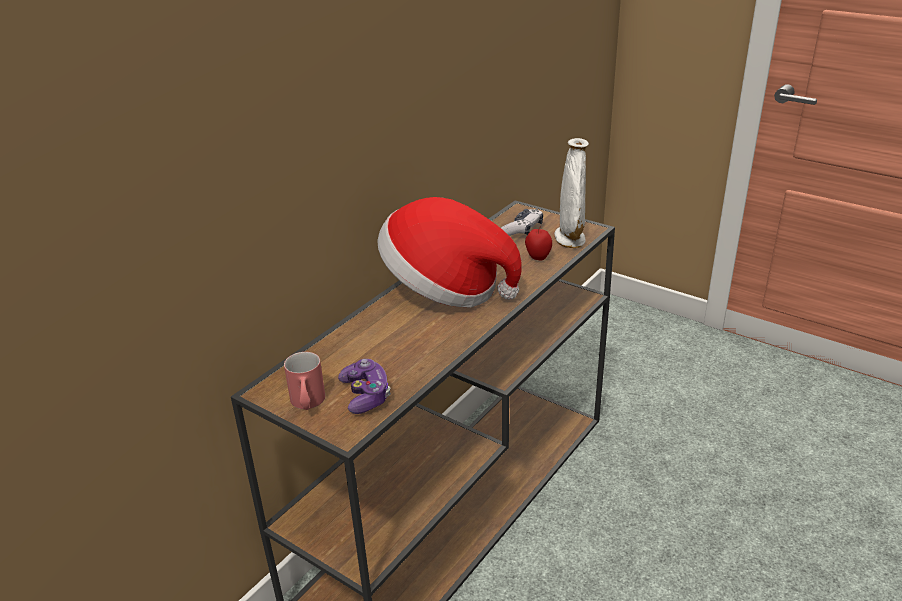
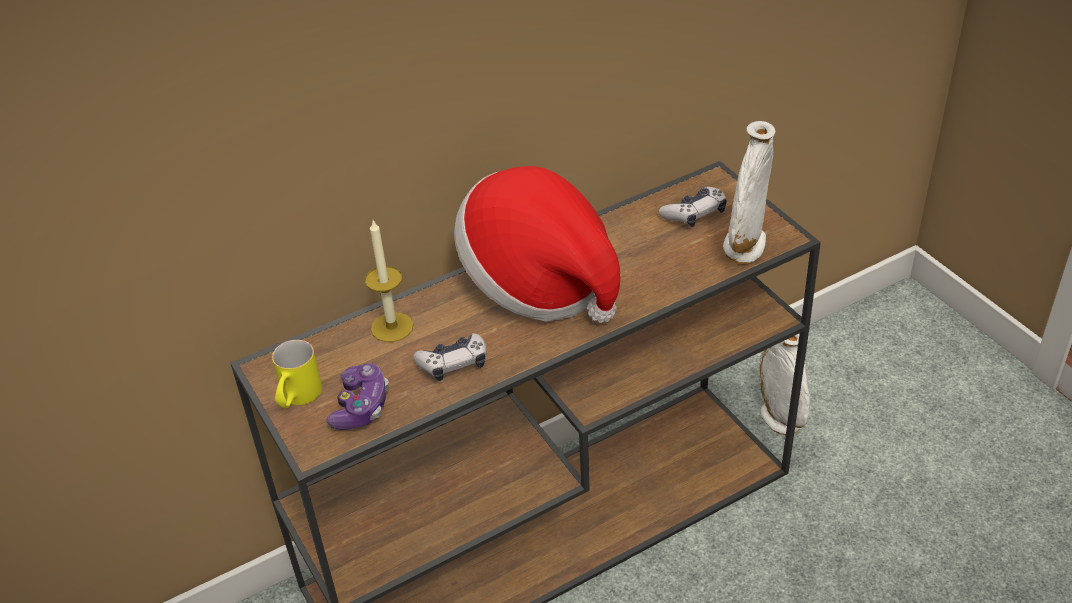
camera: 25 degrees right, 10 degrees up
red mug [284,352,325,410] -> yellow mug [272,340,322,408]
apple [525,226,552,261] -> none
none -> candle [365,220,413,342]
none -> game controller [413,333,487,381]
none -> white vase [759,333,810,435]

